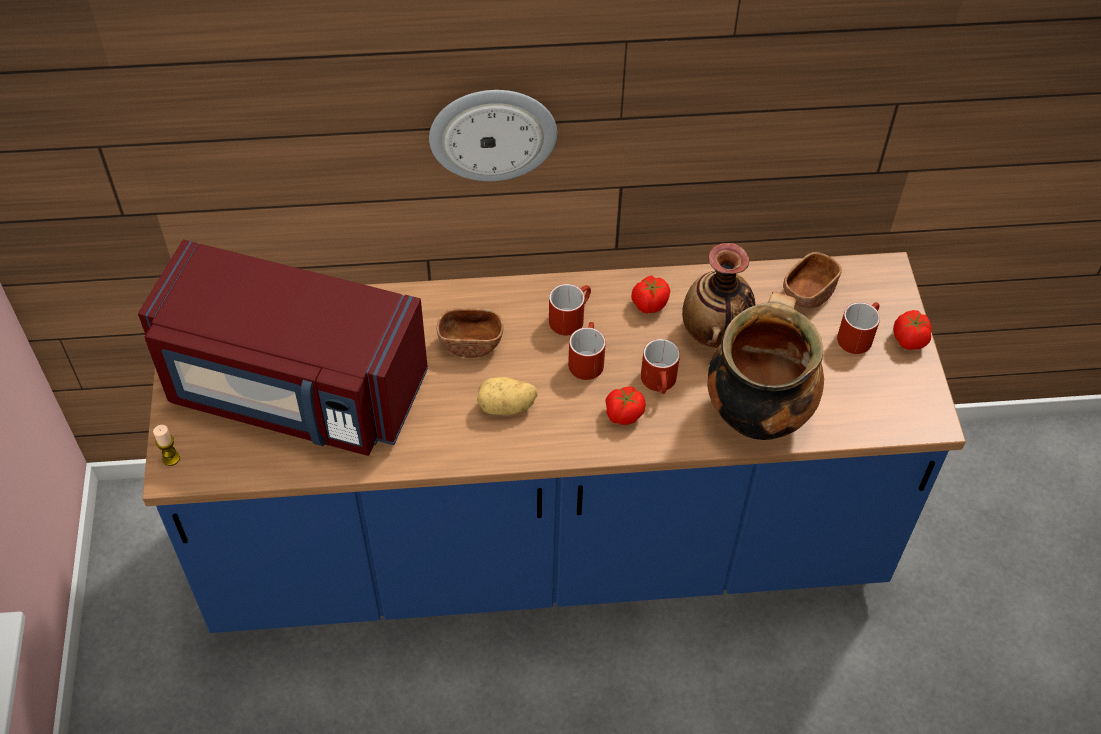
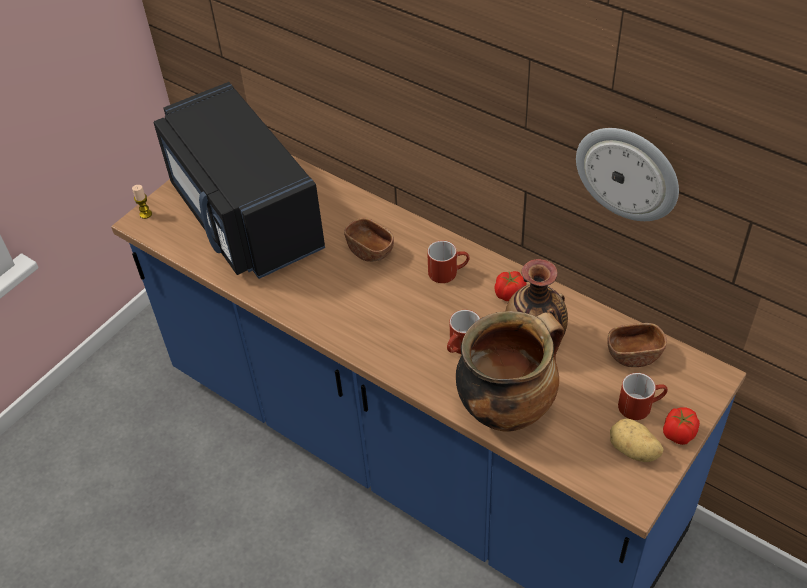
camera: 45 degrees right, 5 degrees down
red microwave [138,240,428,456] -> black microwave [154,82,325,279]
wall clock [429,90,557,181] -> wall clock moved to [576,128,679,221]
potato [477,377,538,415] -> potato moved to [610,418,664,462]
red mug [568,322,606,380] -> none
tomato [605,387,646,425] -> none

